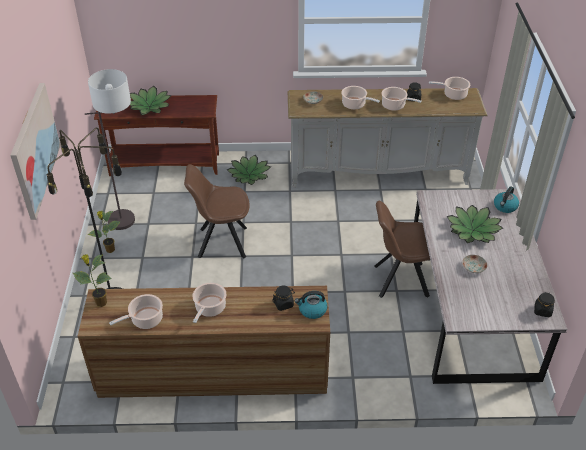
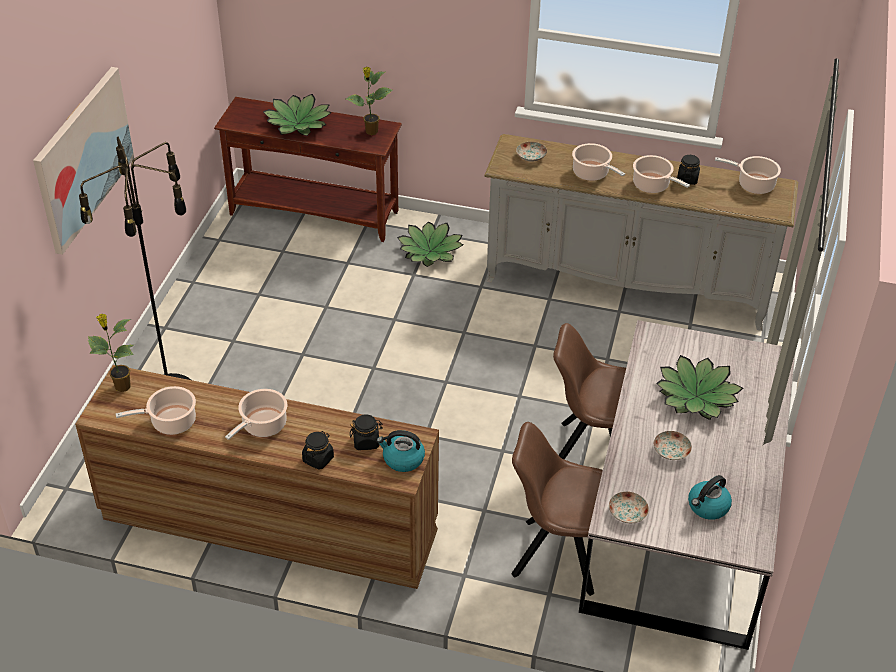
camera: 15 degrees right, 0 degrees up
white floor lamp [85,69,135,230] -> none
potted plant [88,211,121,253] -> potted plant moved to [346,67,393,135]
brown chair [184,164,250,258] -> brown chair moved to [511,422,603,596]
kettle [494,186,519,213] -> kettle moved to [688,475,732,520]
black jar [534,292,555,317] -> black jar moved to [302,431,334,469]
none -> plate [609,491,649,523]

